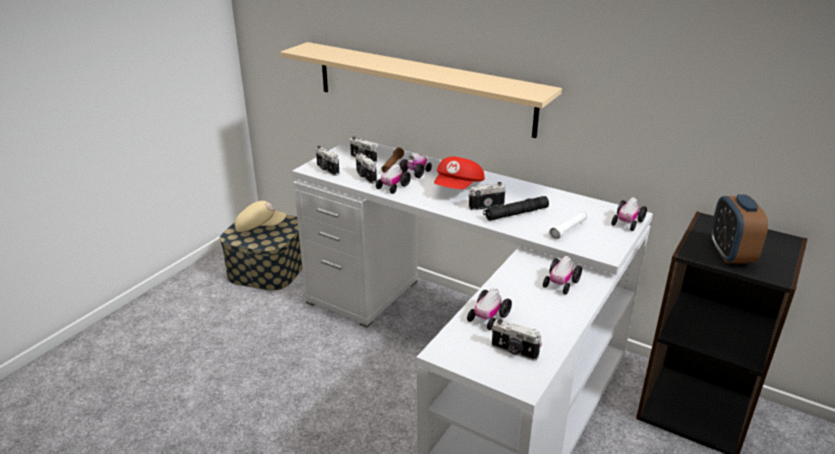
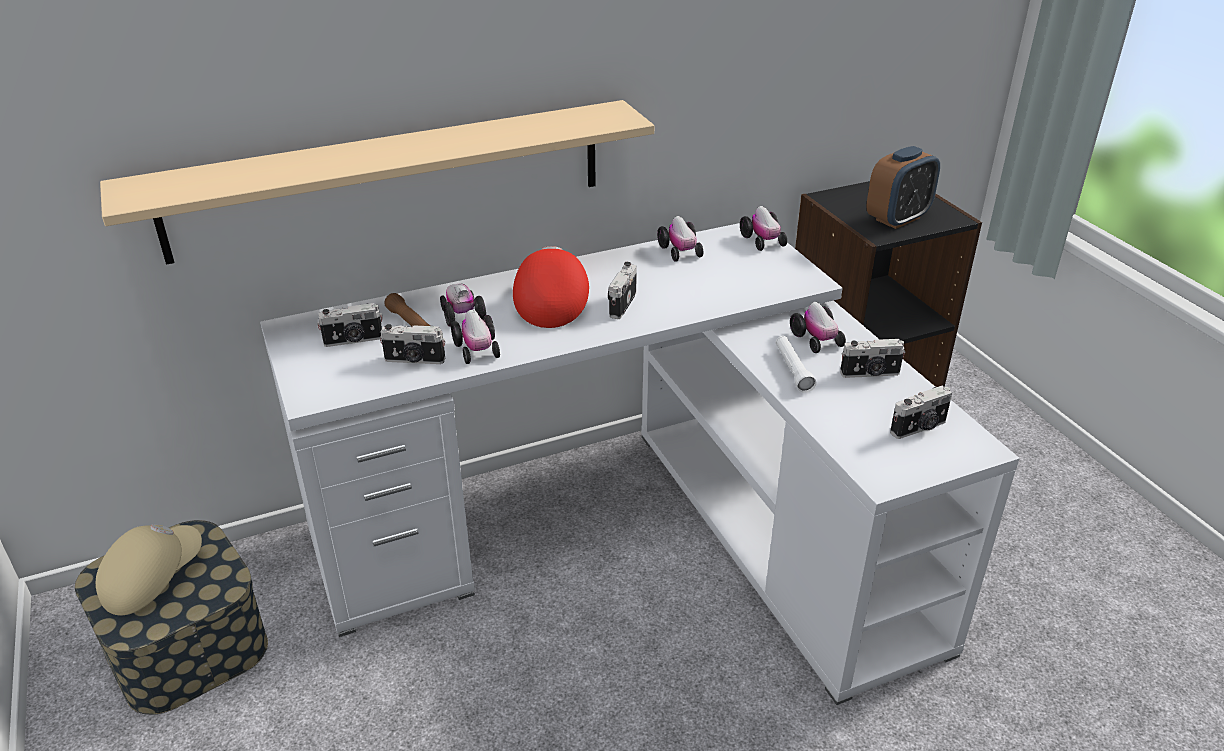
camera: 55 degrees left, 5 degrees up
camera [316,146,340,176] -> camera moved to [840,339,905,378]
red cap [434,156,485,189] -> red cap turned 150 degrees counterclockwise [513,246,589,328]
toy car [467,288,512,330] -> toy car moved to [657,216,703,262]
black flashlight [483,196,549,221] -> none
white flashlight [549,212,587,240] -> white flashlight moved to [776,336,817,393]
alarm clock [711,195,768,264] -> alarm clock turned 75 degrees counterclockwise [866,146,940,229]

